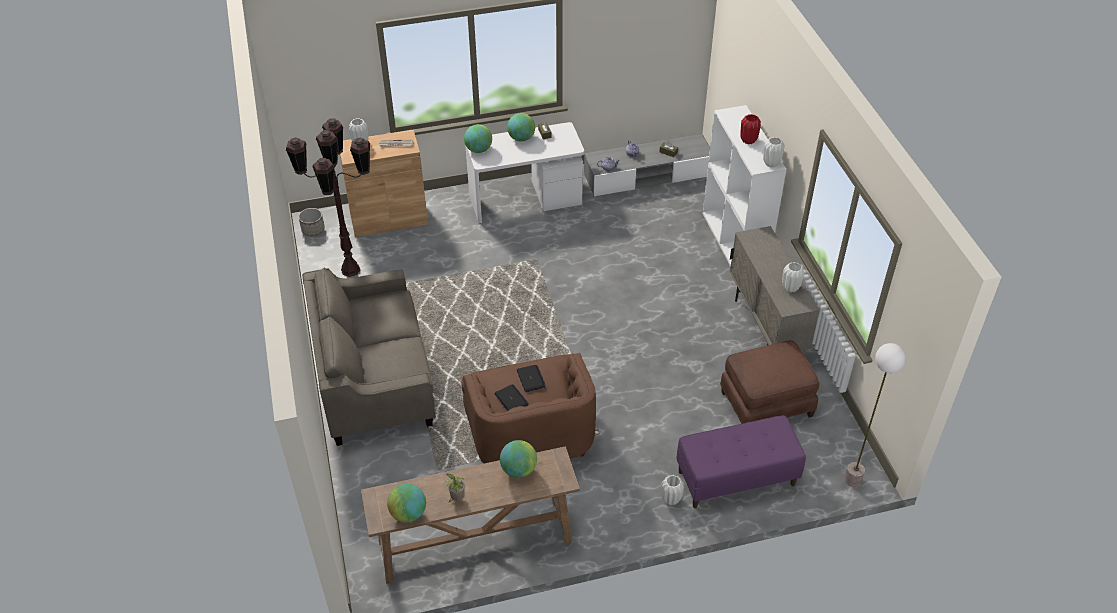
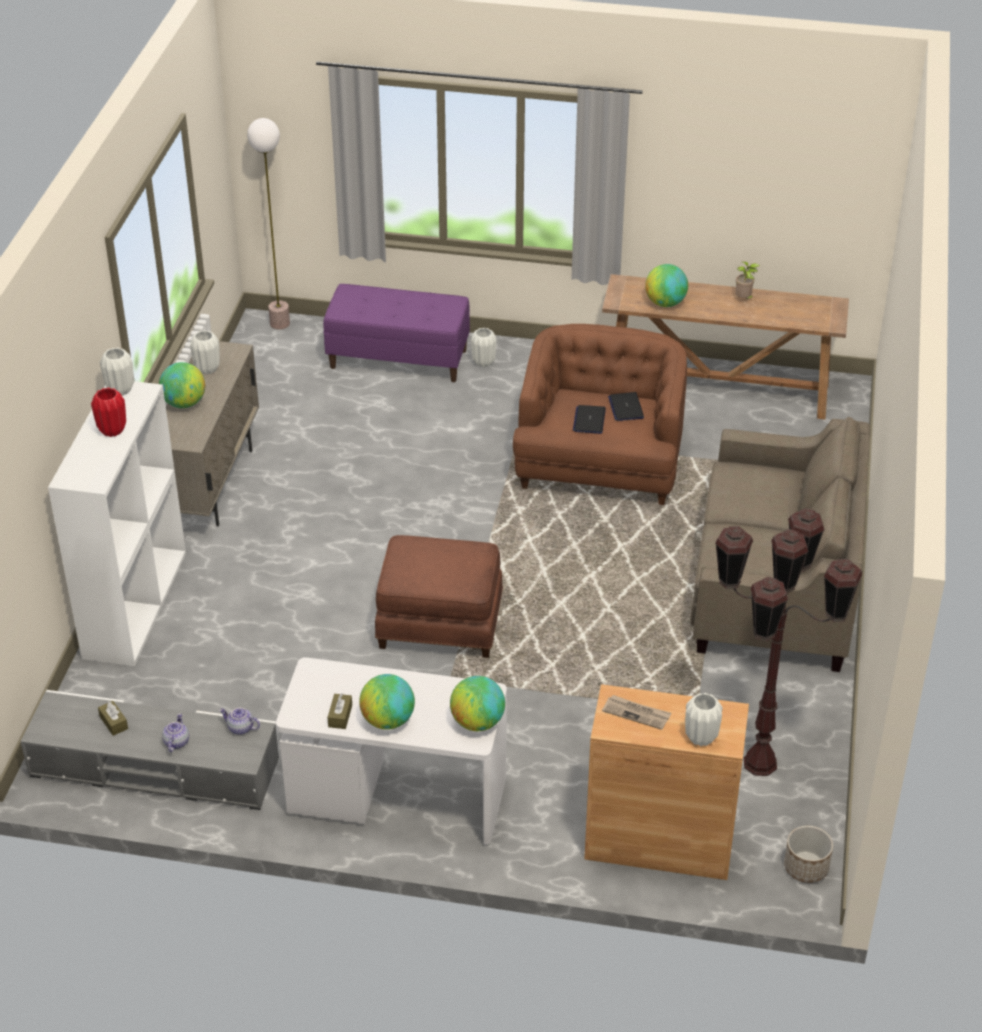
camera: 155 degrees left, 5 degrees down
globe [387,483,426,523] -> globe moved to [159,362,205,408]
brown ottoman [720,340,819,424] -> brown ottoman moved to [375,535,503,658]

